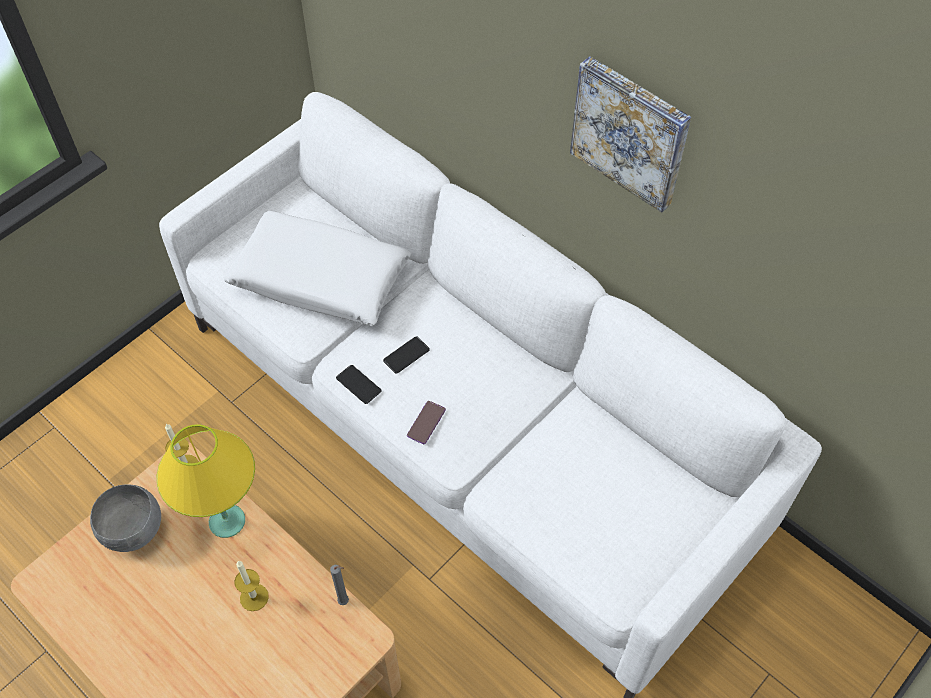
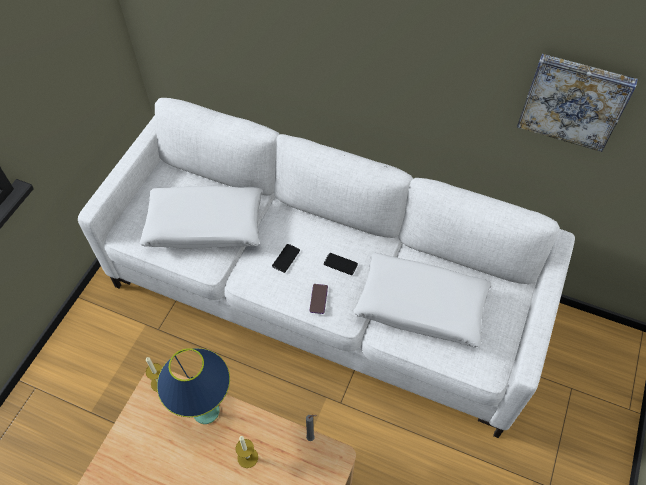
camera: 20 degrees left, 0 degrees up
grey bowl [90,484,161,552] -> none
yellow table lamp [157,424,255,538] -> blue table lamp [157,348,230,424]
phone [336,365,381,404] -> phone moved to [324,253,358,275]
picture [570,56,691,213] -> picture moved to [517,54,638,152]
none -> white pillow [353,253,492,348]

